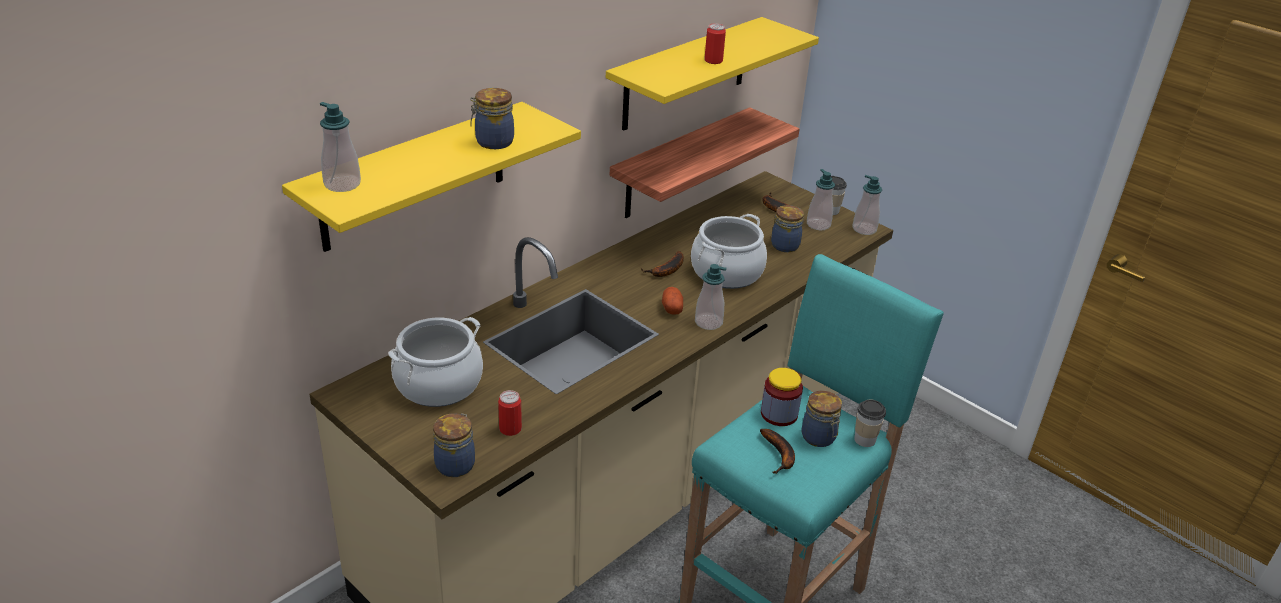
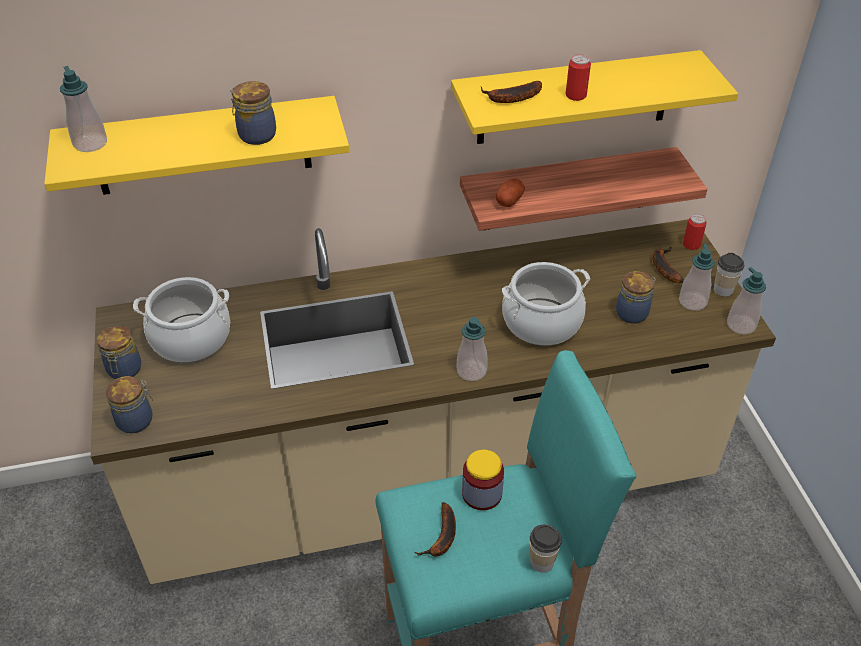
camera: 35 degrees right, 10 degrees up
can [498,390,522,436] -> can moved to [683,213,707,250]
banana [641,251,684,277] -> banana moved to [481,81,542,103]
potato [662,287,683,314] -> potato moved to [496,178,525,207]
jar [801,391,842,447] -> jar moved to [97,325,141,379]

